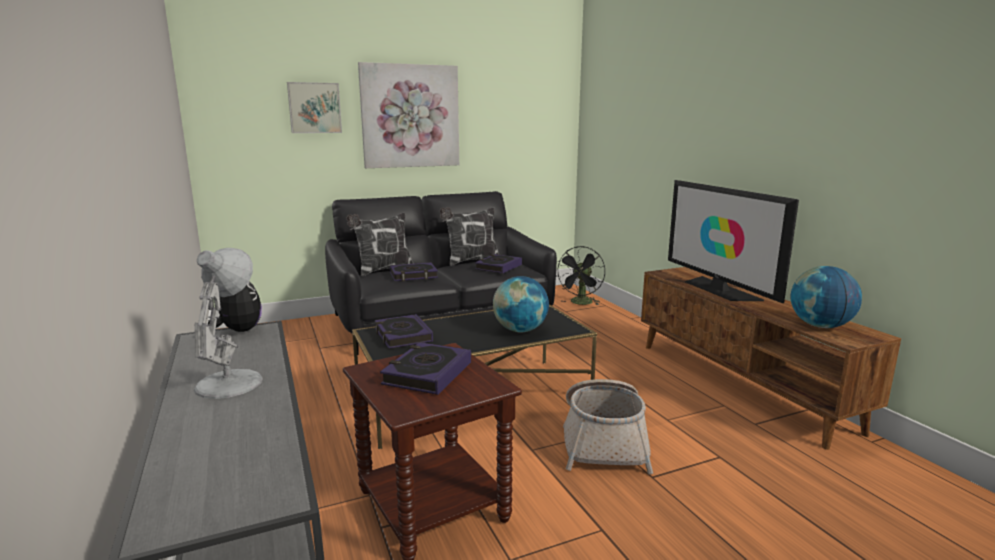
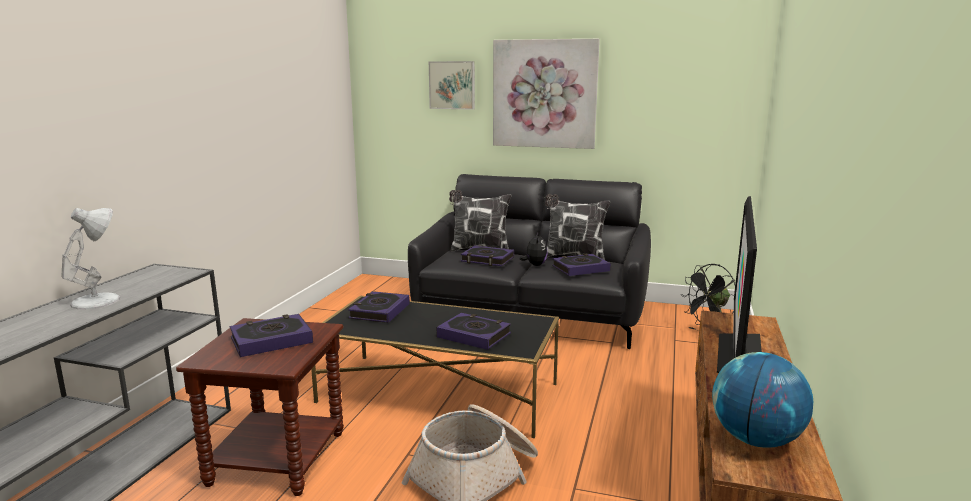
camera: 40 degrees right, 0 degrees up
plush toy [208,282,262,332] -> plush toy moved to [520,232,548,266]
globe [493,276,549,332] -> book [436,313,511,350]

